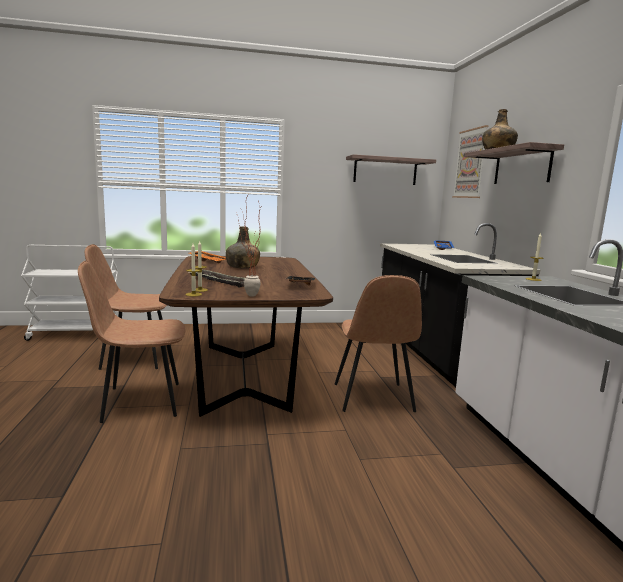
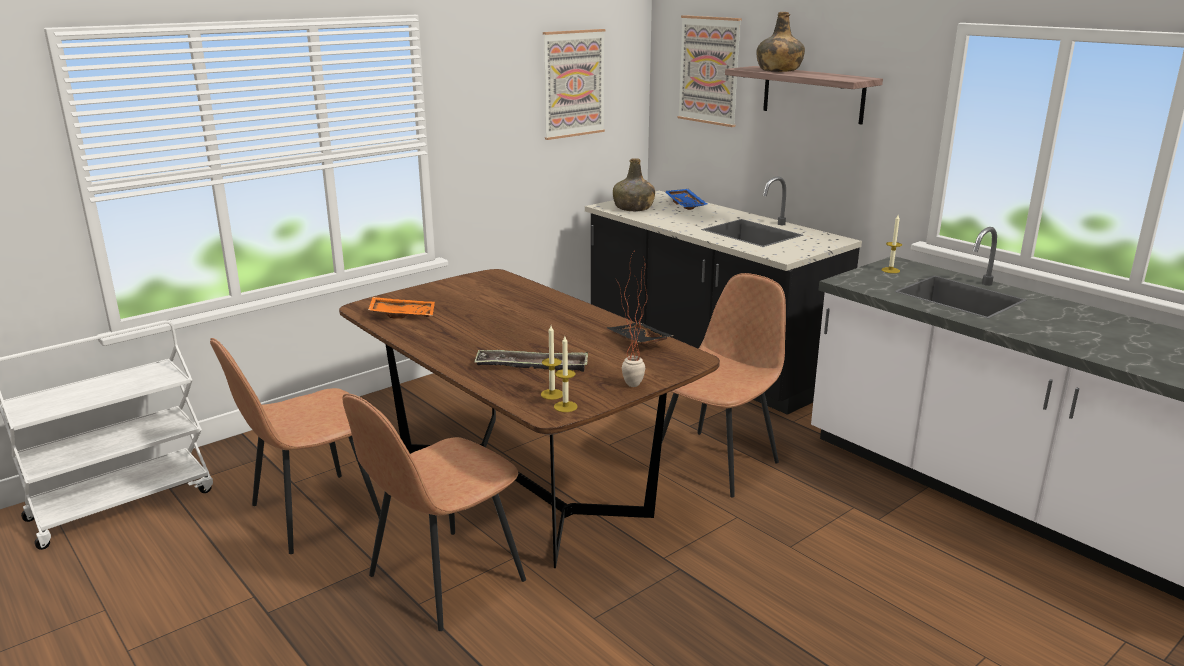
camera: 30 degrees left, 10 degrees up
green bottle [226,226,260,268] -> green bottle moved to [613,158,655,211]
brown chair [335,275,422,412] -> brown chair turned 105 degrees counterclockwise [662,273,786,497]
shelf [346,154,436,185] -> picture [543,29,605,140]

